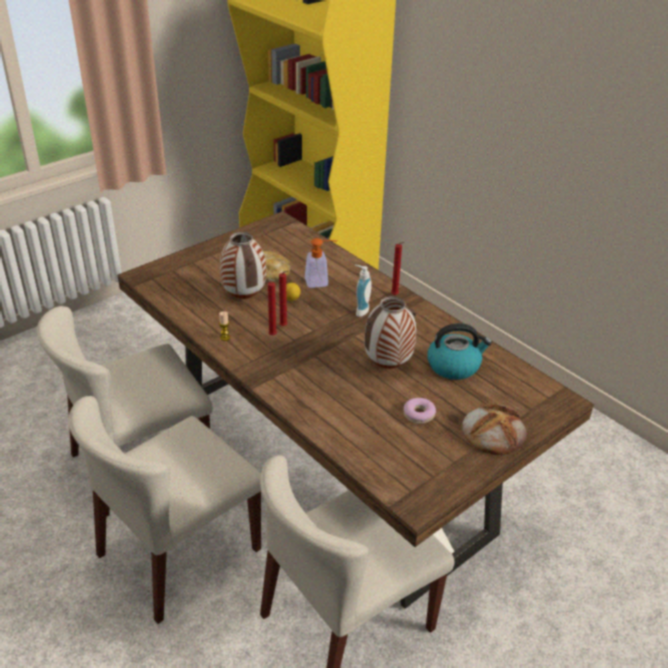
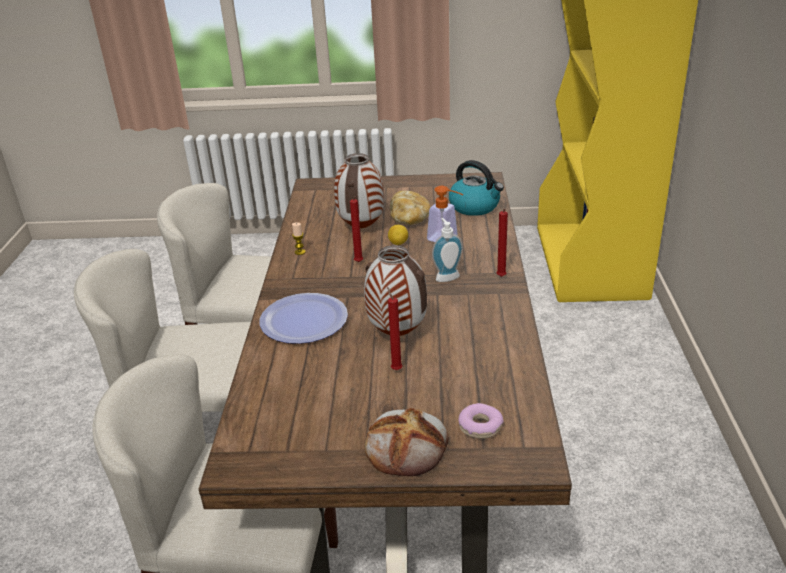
camera: 45 degrees right, 5 degrees down
red candle [264,276,277,336] -> red candle moved to [387,287,402,370]
donut [403,398,436,424] -> donut moved to [458,403,504,439]
kettle [428,323,492,380] -> kettle moved to [449,160,504,216]
none -> plate [260,293,348,344]

